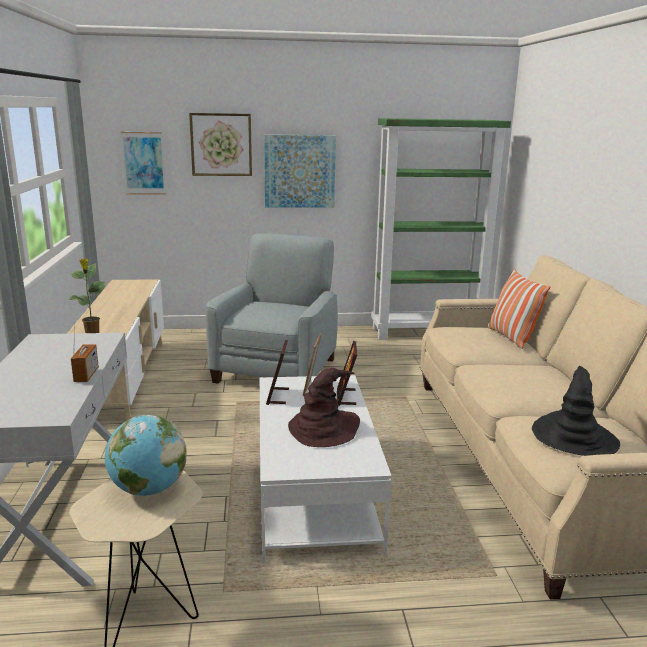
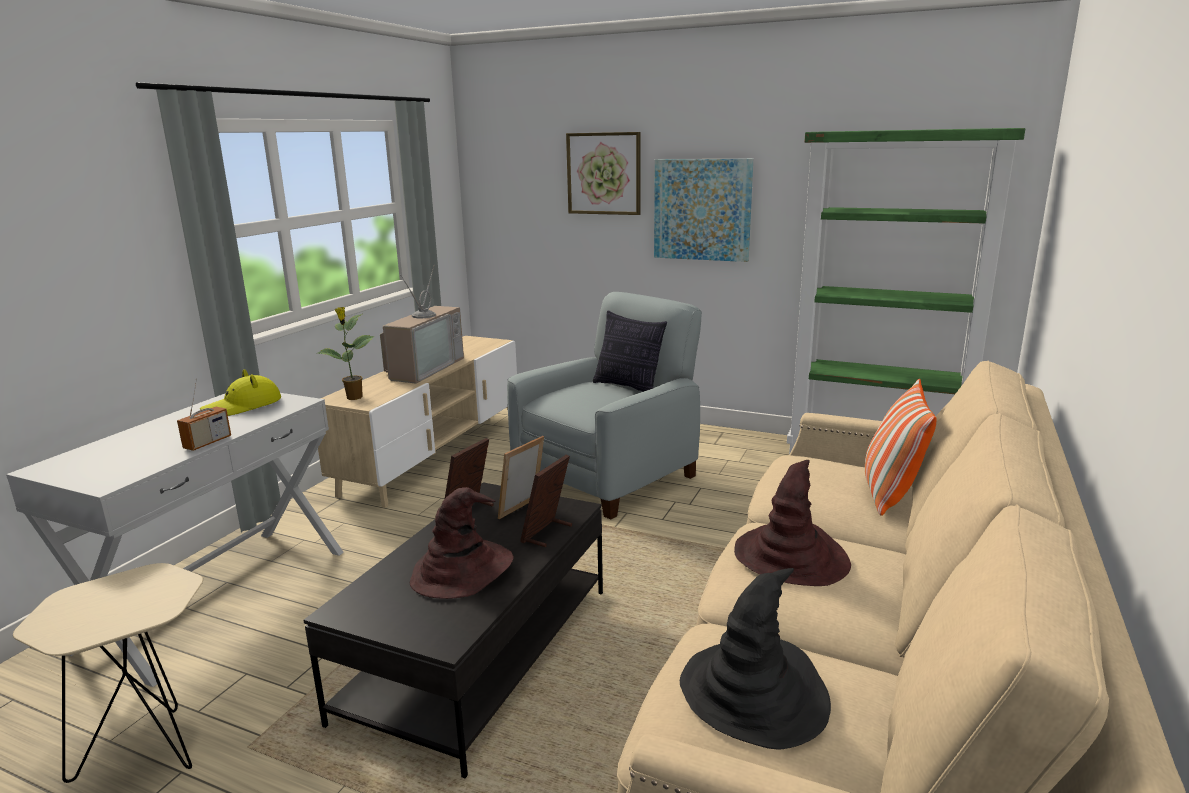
camera: 30 degrees right, 0 degrees up
globe [105,415,187,496] -> none
picture [121,132,166,195] -> none
white coffee table [260,375,392,563] -> black coffee table [304,482,603,778]
none -> yellow hat [200,369,281,416]
none -> television [380,265,464,383]
none -> pillow [593,311,667,392]
none -> brown hat [734,460,851,586]

